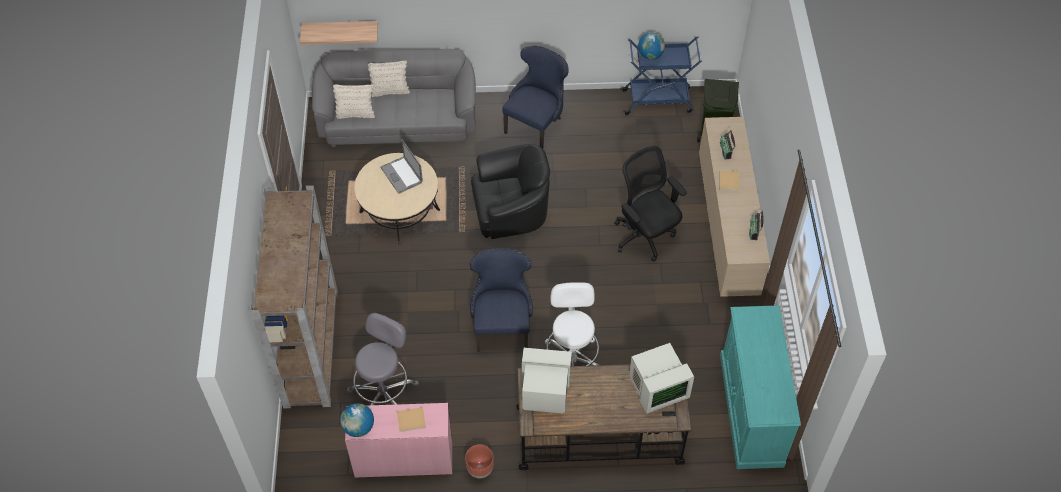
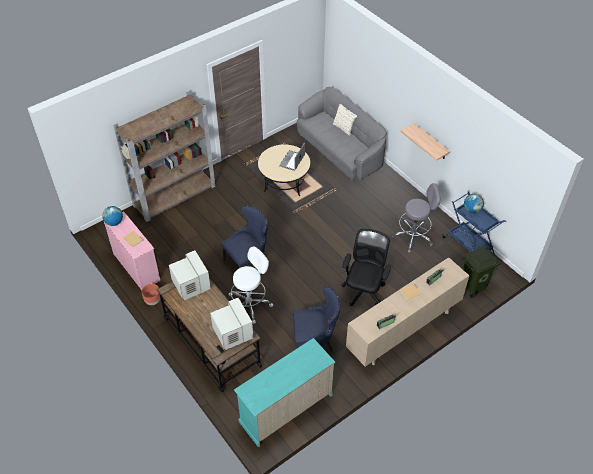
camera: 55 degrees right, 5 degrees down
shelf [300,21,378,45] -> shelf moved to [400,123,450,161]
beige pillow [333,84,375,119] -> none
grey stool [346,313,419,405] -> grey stool moved to [391,183,441,253]
black armchair [471,144,550,239] -> none
blue chair [502,46,569,149] -> blue chair moved to [293,286,340,352]
monitor [629,343,694,414] -> monitor turned 150 degrees counterclockwise [210,298,253,350]

